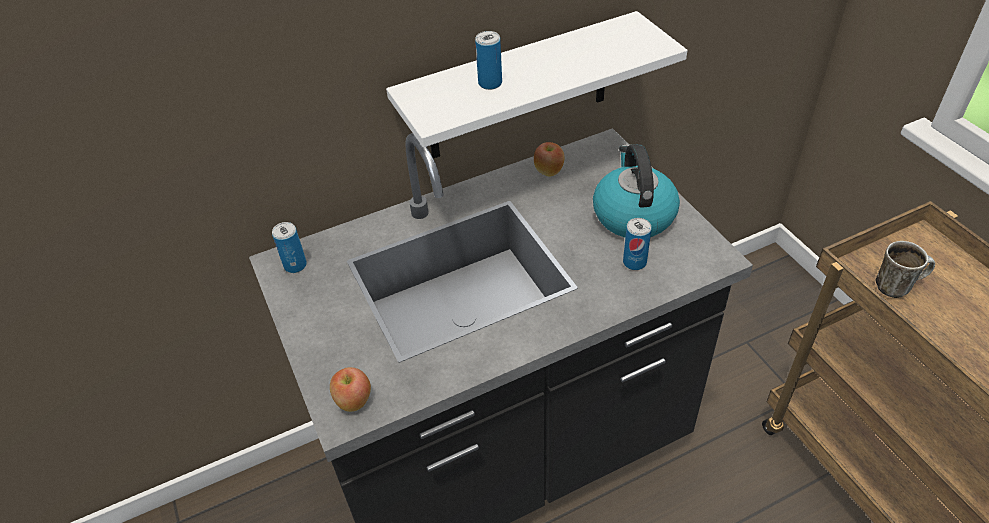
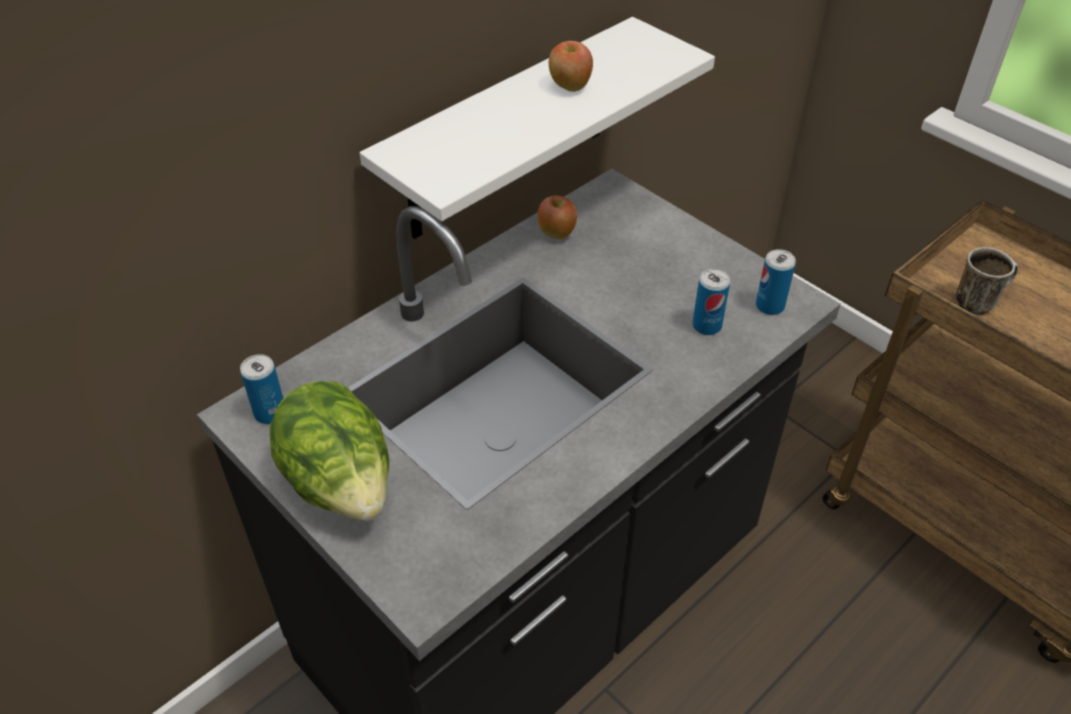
camera: 20 degrees left, 0 degrees up
apple [330,367,371,412] -> apple moved to [549,41,593,92]
can [475,31,502,90] -> can moved to [756,249,796,315]
kettle [593,144,680,237] -> none
none -> lettuce [270,381,389,521]

